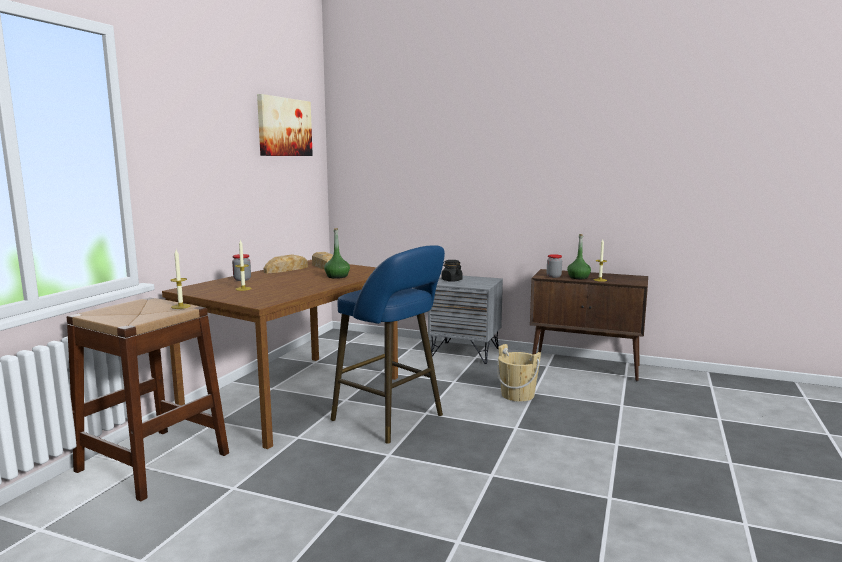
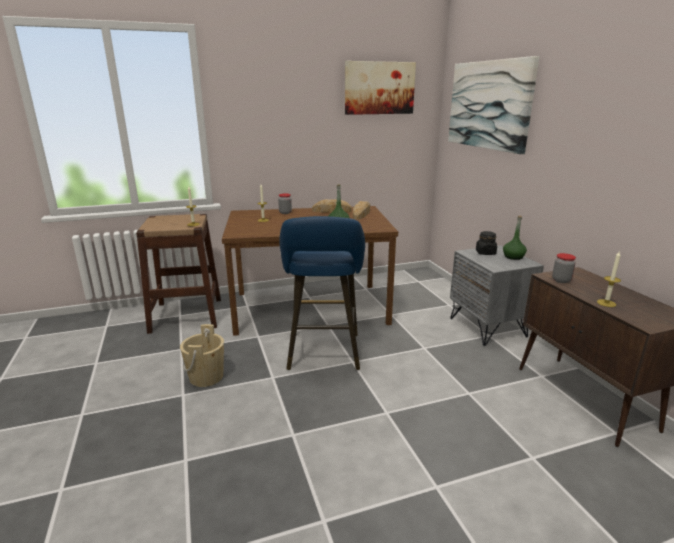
camera: 50 degrees right, 10 degrees up
beige bucket [497,344,541,402] -> beige bucket moved to [180,324,224,387]
green bottle [567,234,591,279] -> green bottle moved to [503,215,527,260]
none -> picture [448,56,540,154]

